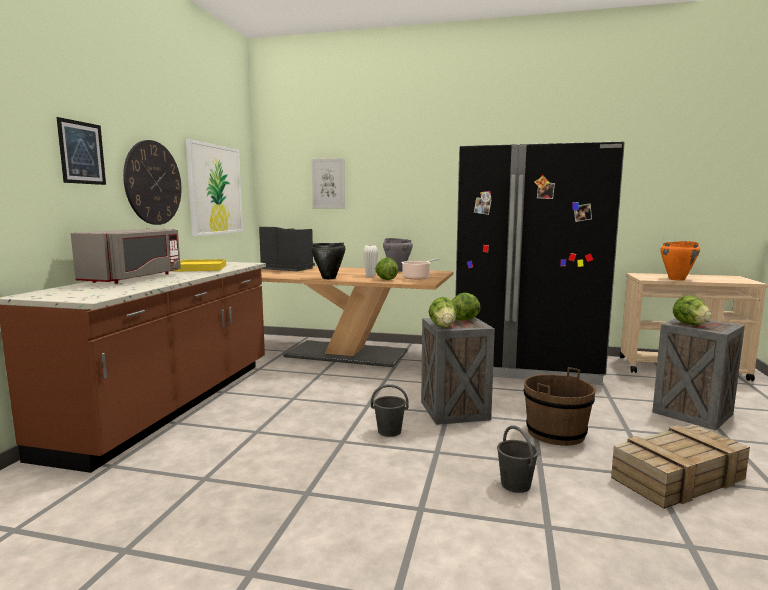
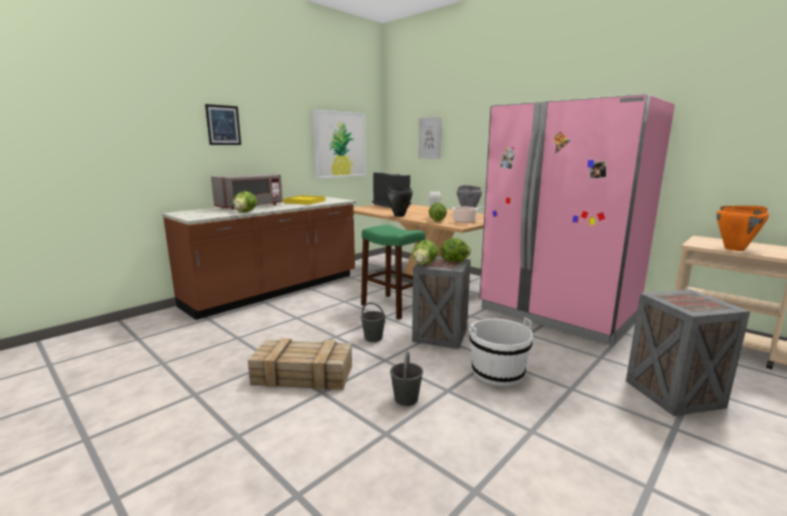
camera: 30 degrees right, 5 degrees up
wall clock [123,140,182,225] -> none
black fridge [455,141,625,385] -> pink fridge [480,94,675,345]
brown bucket [524,367,596,446] -> white bucket [469,317,533,386]
crate [611,424,750,509] -> crate moved to [248,338,352,390]
lettuce [673,295,712,325] -> lettuce moved to [233,191,257,212]
none -> green stool [361,225,425,319]

